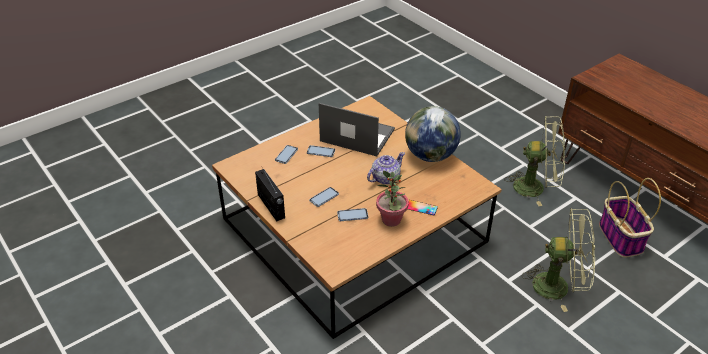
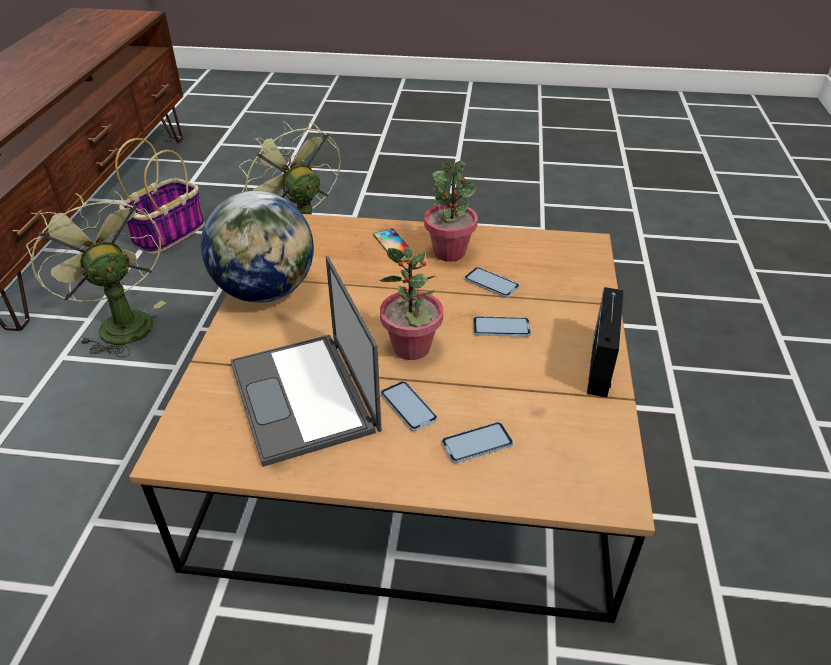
camera: 135 degrees left, 0 degrees up
teapot [367,152,405,185] -> none
none -> potted plant [379,247,443,360]

